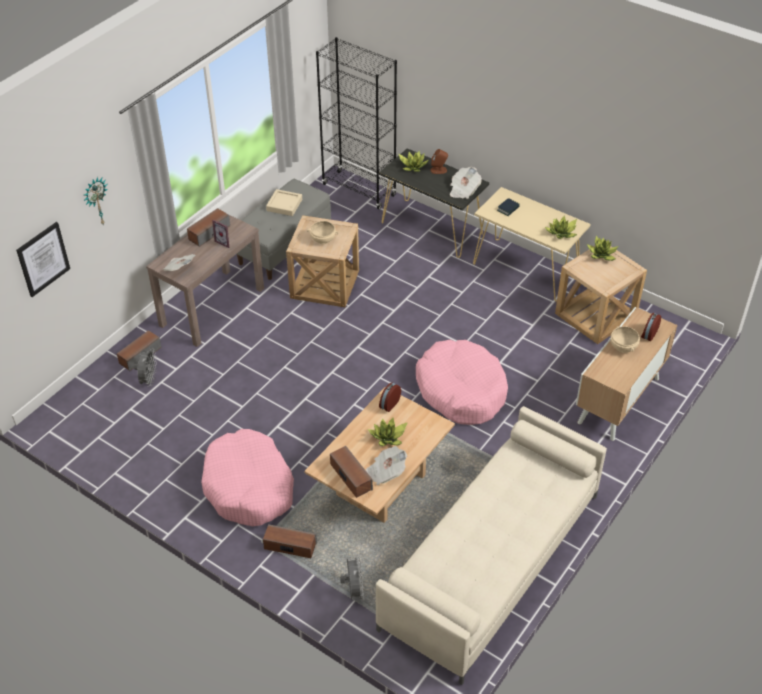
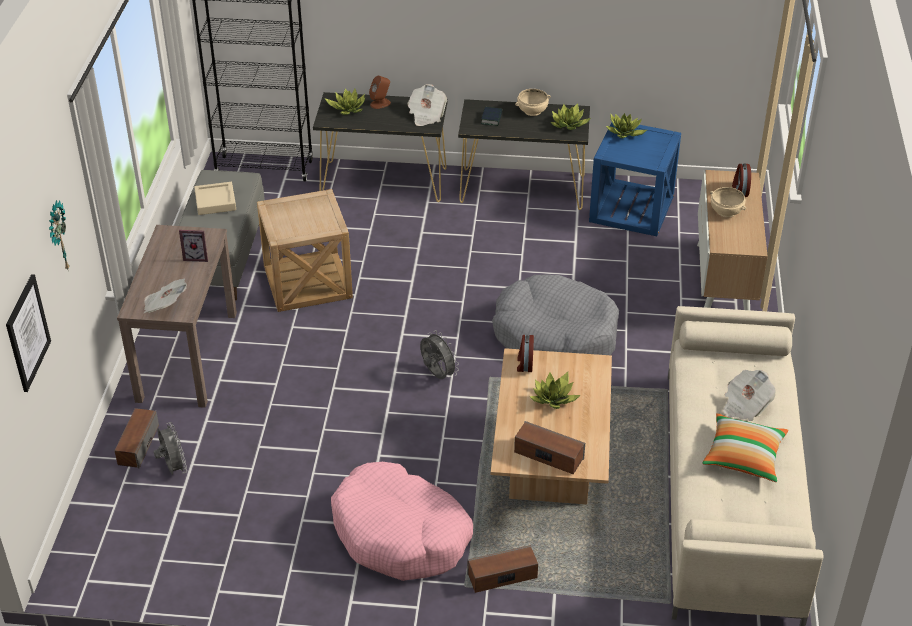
camera: 30 degrees left, 5 degrees down
speaker [187,208,230,247] -> none
beige bowl [307,221,338,244] -> beige bowl moved to [515,89,551,116]
grey fan [340,555,364,600] -> grey fan moved to [420,330,459,379]
newspaper [366,446,407,485] -> newspaper moved to [723,370,776,421]
pink dog bed [416,339,508,425] -> grey dog bed [492,275,619,355]
beige console table [473,187,590,302] -> black console table [458,99,590,210]
beige side table [555,246,647,344] -> blue side table [589,123,681,236]
none -> pillow [702,413,788,482]

